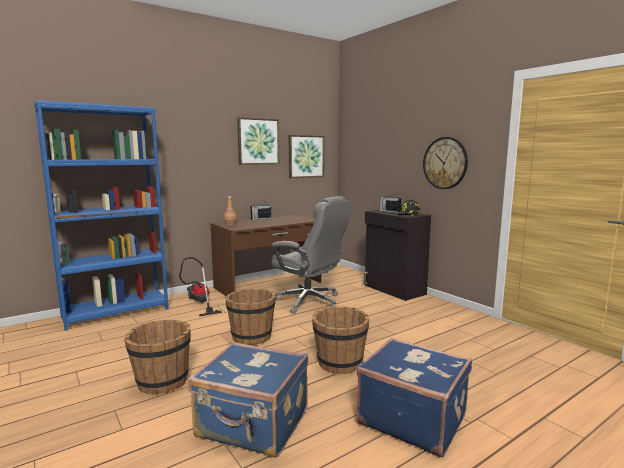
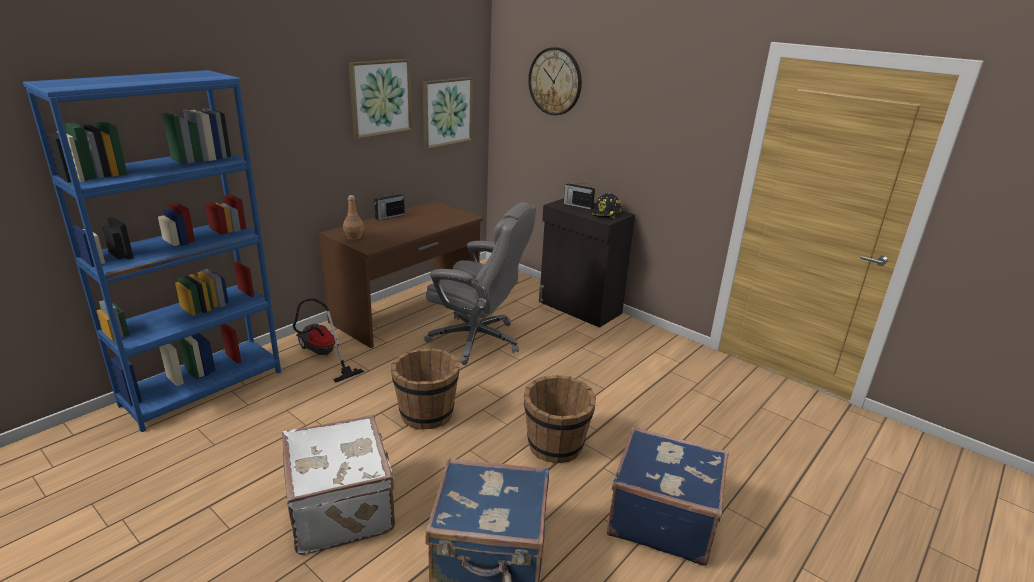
camera: 15 degrees left, 15 degrees up
brown bucket [124,320,191,394] -> white suitcase [282,415,395,555]
wall clock [423,137,468,189] -> wall clock moved to [528,47,582,115]

